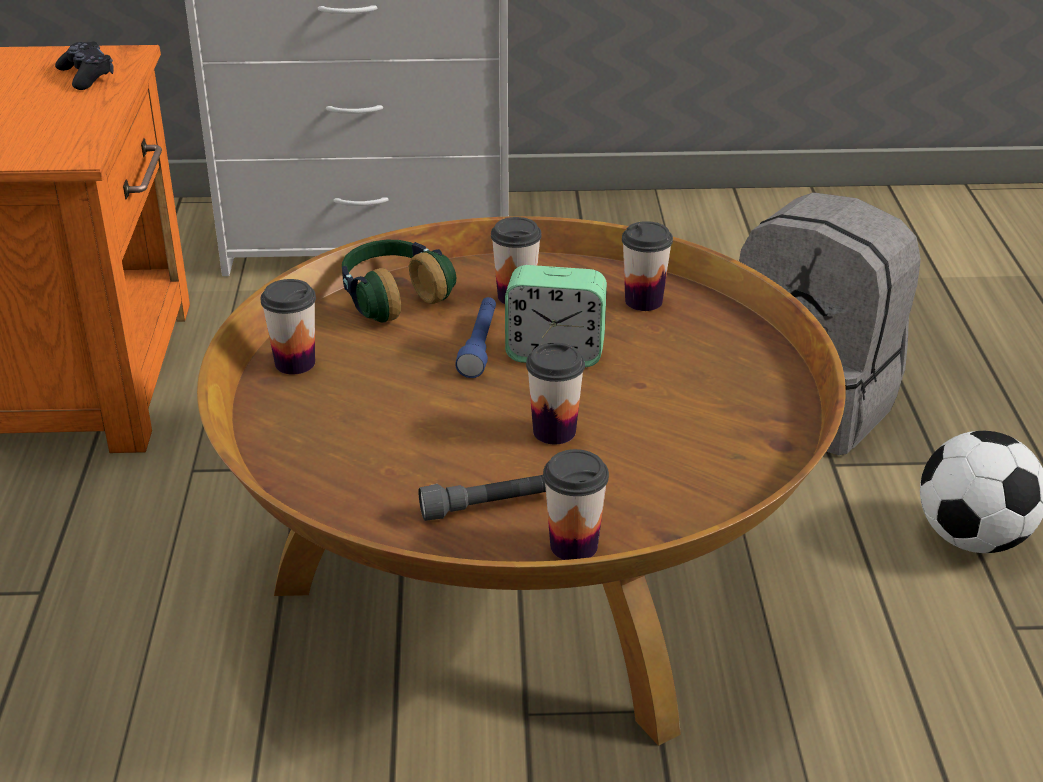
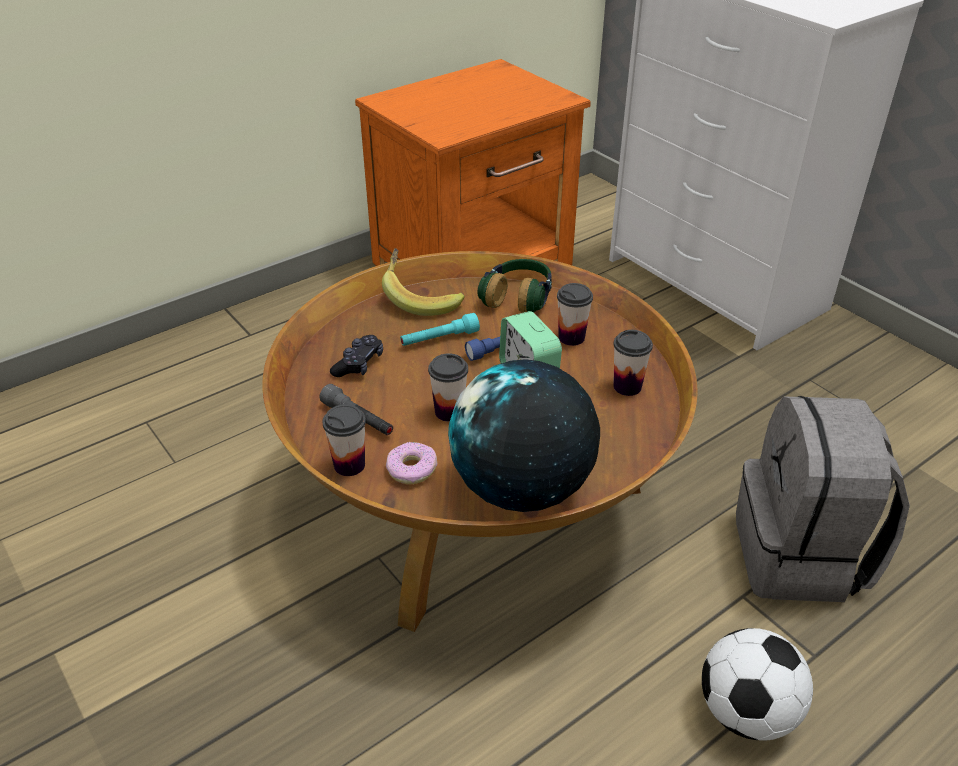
camera: 55 degrees right, 5 degrees up
black game controller [55,42,114,90] -> black game controller moved to [330,335,383,377]
cup [261,279,316,375] -> banana [382,248,465,316]
none -> donut [386,442,437,484]
none -> turquoise flashlight [400,313,480,346]
none -> globe [448,359,600,512]

